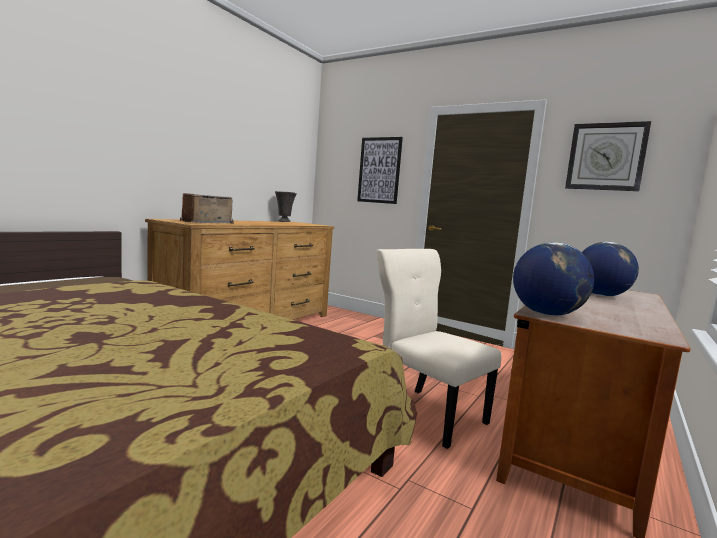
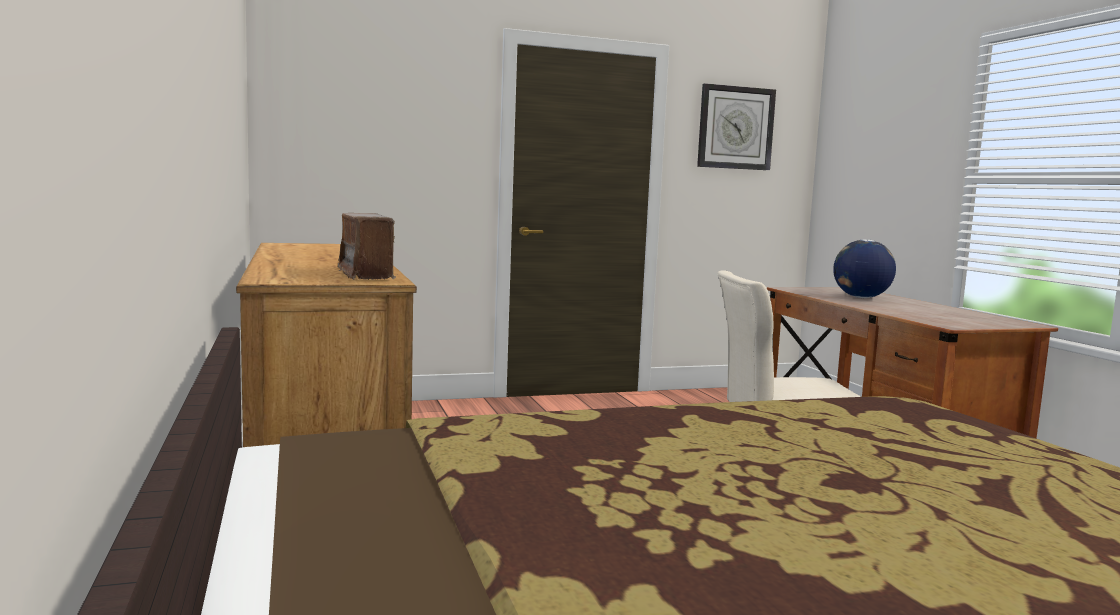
camera: 50 degrees left, 0 degrees up
grey vase [275,191,297,222] -> none
picture [357,137,403,204] -> none
globe [513,242,594,316] -> none

